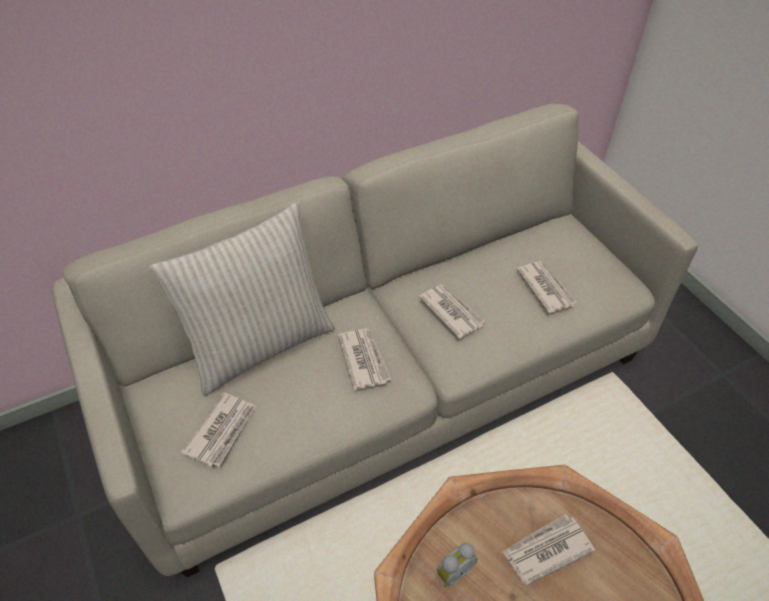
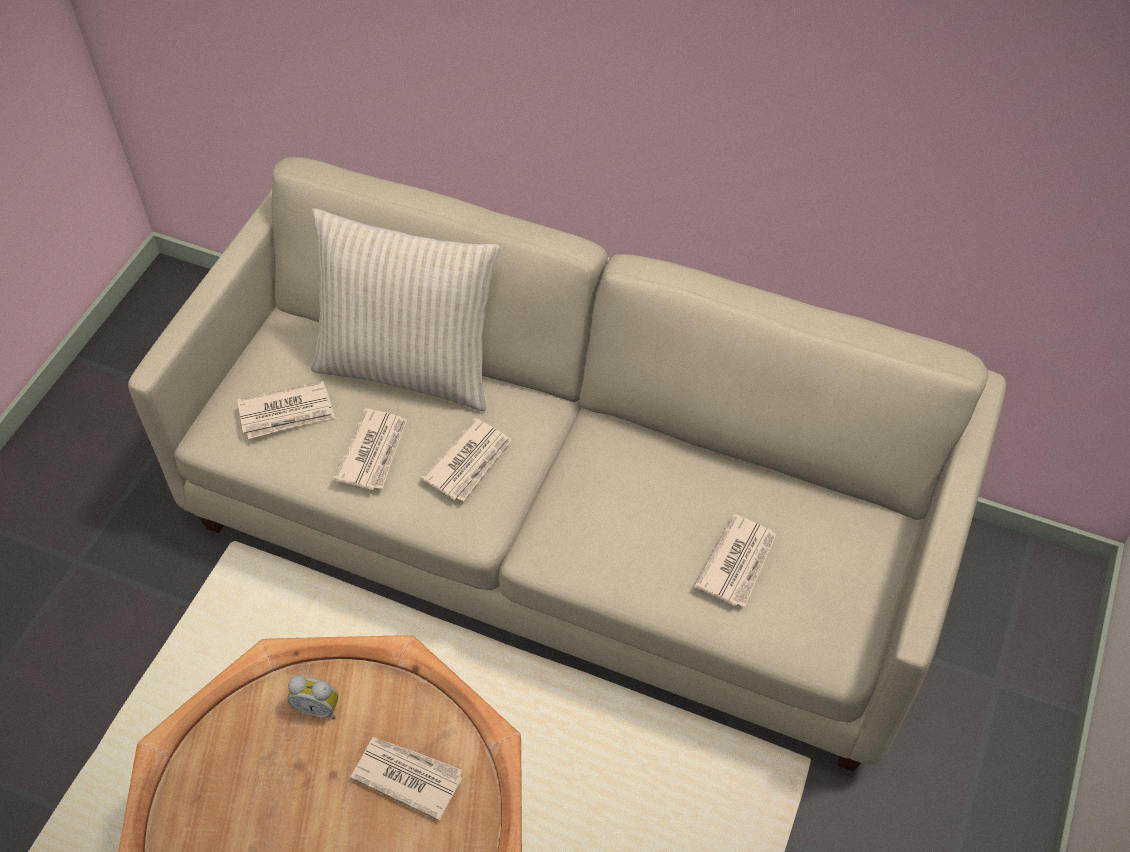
camera: 50 degrees right, 5 degrees up
newspaper [419,284,486,339] -> newspaper moved to [333,409,407,490]

